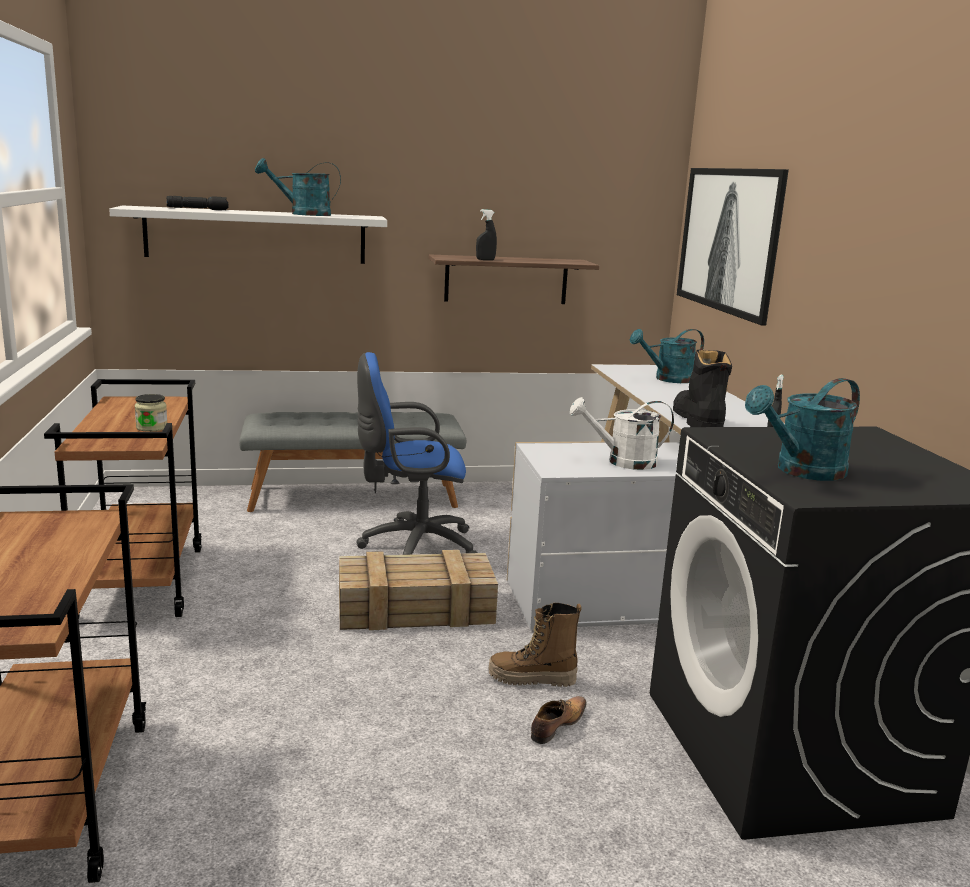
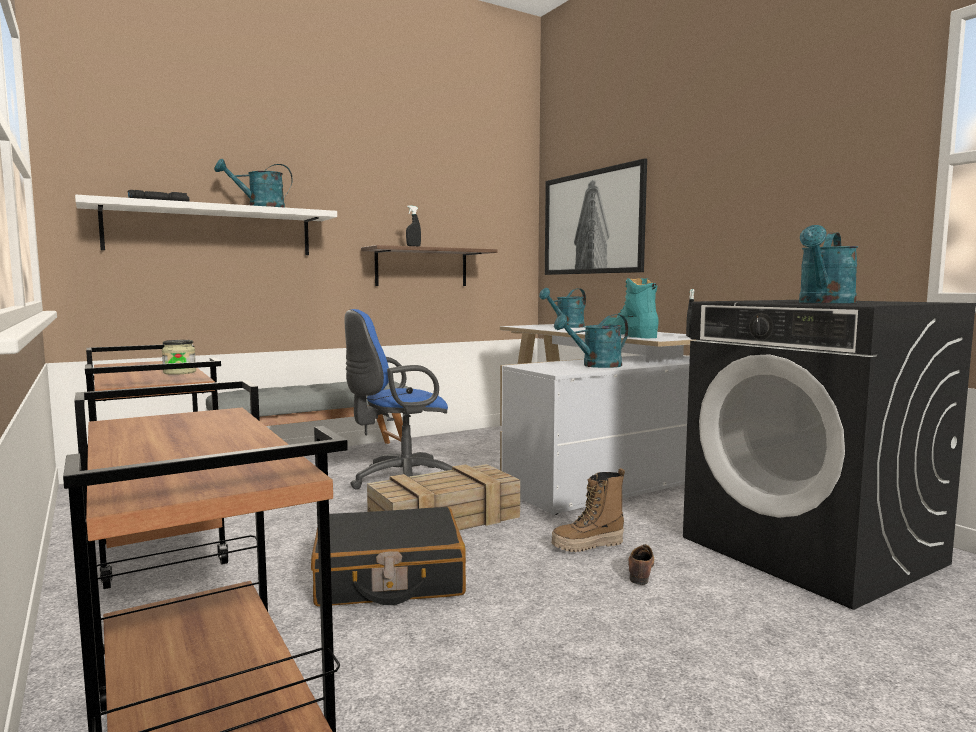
camera: 20 degrees left, 10 degrees down
white watering can [570,397,674,470] -> turquoise watering can [554,314,629,368]
black boot [673,350,732,427] -> turquoise boot [603,278,658,338]
none -> black suitcase [311,507,466,606]

